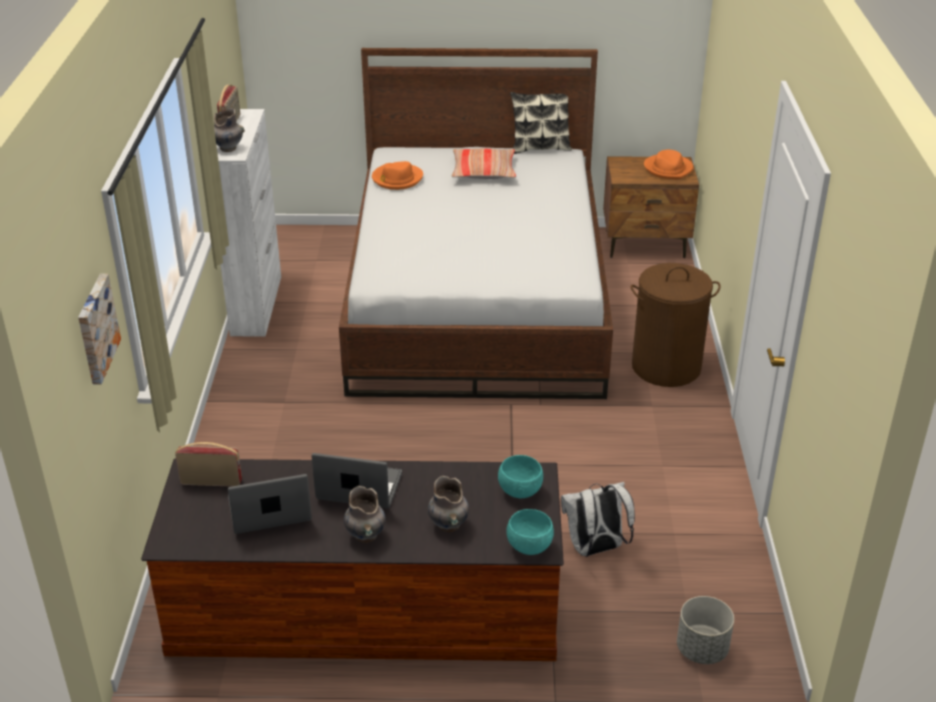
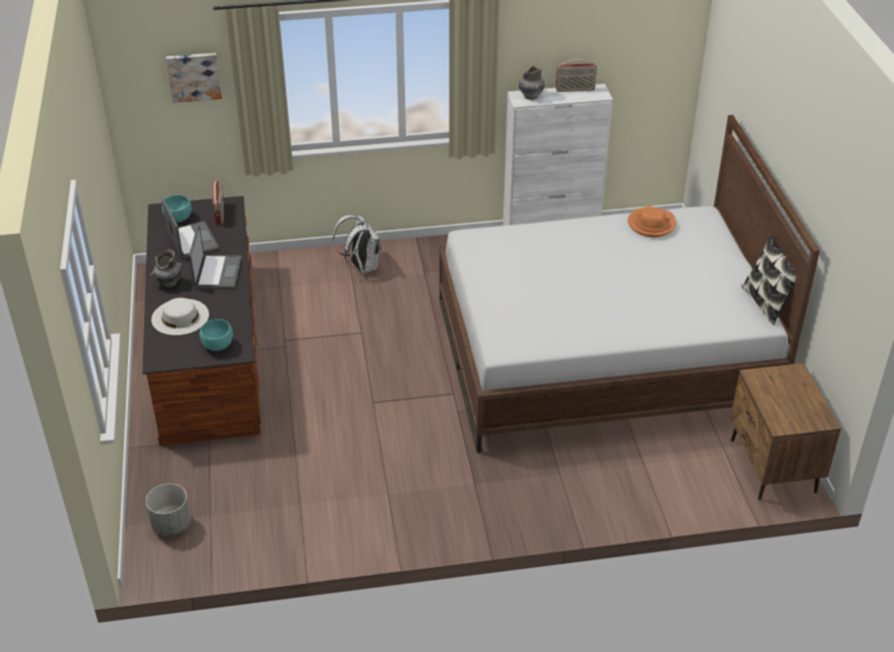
camera: 80 degrees right, 5 degrees up
grey vase [428,476,469,532] -> white hat [151,298,209,335]
pillow [452,149,516,179] -> none
turquoise bowl [506,509,554,555] -> turquoise bowl moved to [162,195,192,222]
white backpack [561,482,635,557] -> white backpack moved to [333,215,382,274]
brown laundry basket [631,263,721,387] -> none
orange hat [644,150,693,179] -> none

